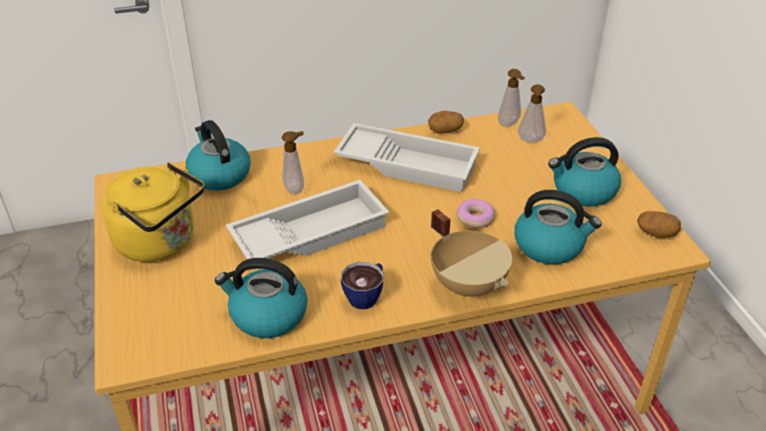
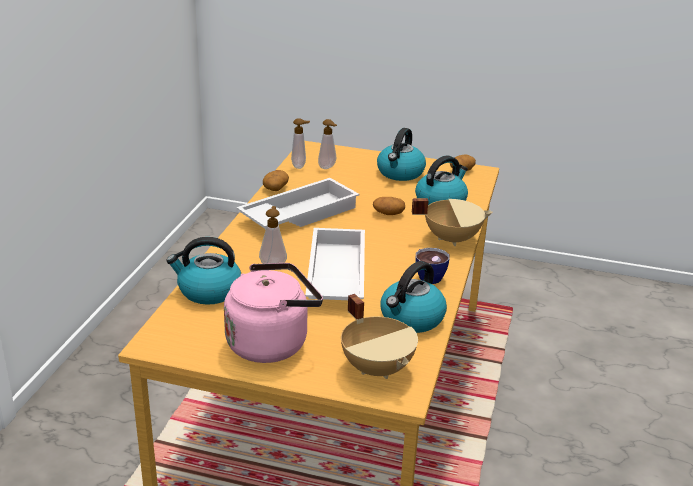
camera: 60 degrees left, 10 degrees down
yellow kettle [102,162,205,262] -> pink kettle [224,263,323,363]
donut [456,199,495,228] -> potato [373,197,405,215]
none -> beige cooking pot [341,294,418,379]

